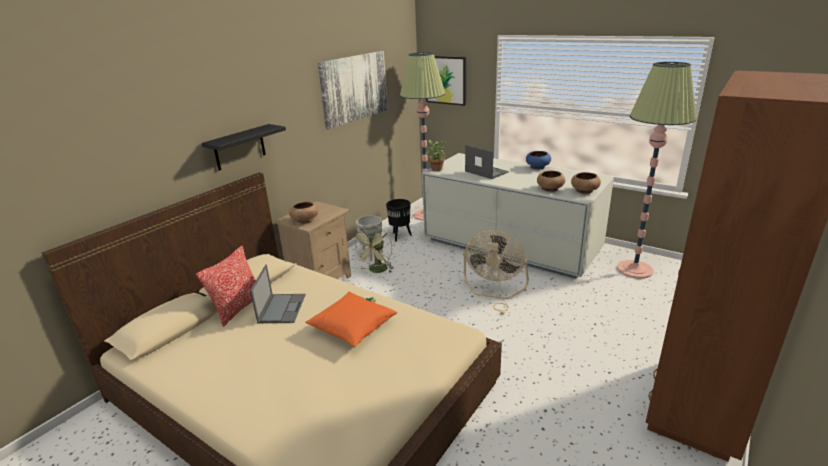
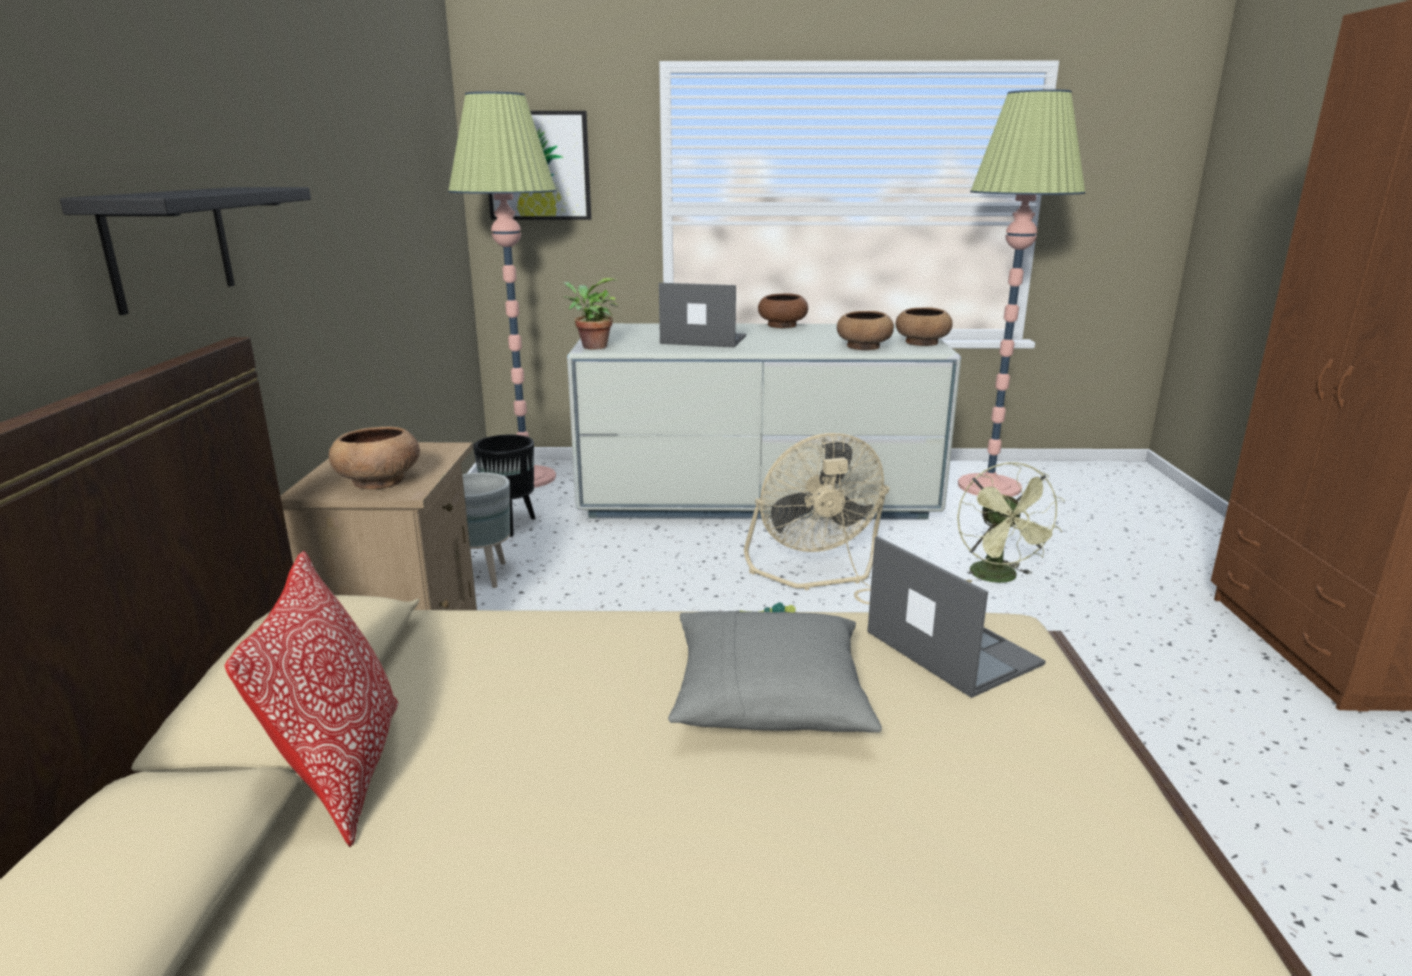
camera: 35 degrees left, 5 degrees down
laptop [250,265,306,323] -> laptop moved to [867,536,1045,698]
orange pillow [305,291,397,347] -> grey pillow [668,602,882,733]
picture [318,51,388,130] -> none
green fan [352,225,394,273] -> green fan moved to [957,462,1065,583]
blue bowl [526,151,551,169] -> brown bowl [758,293,808,328]

